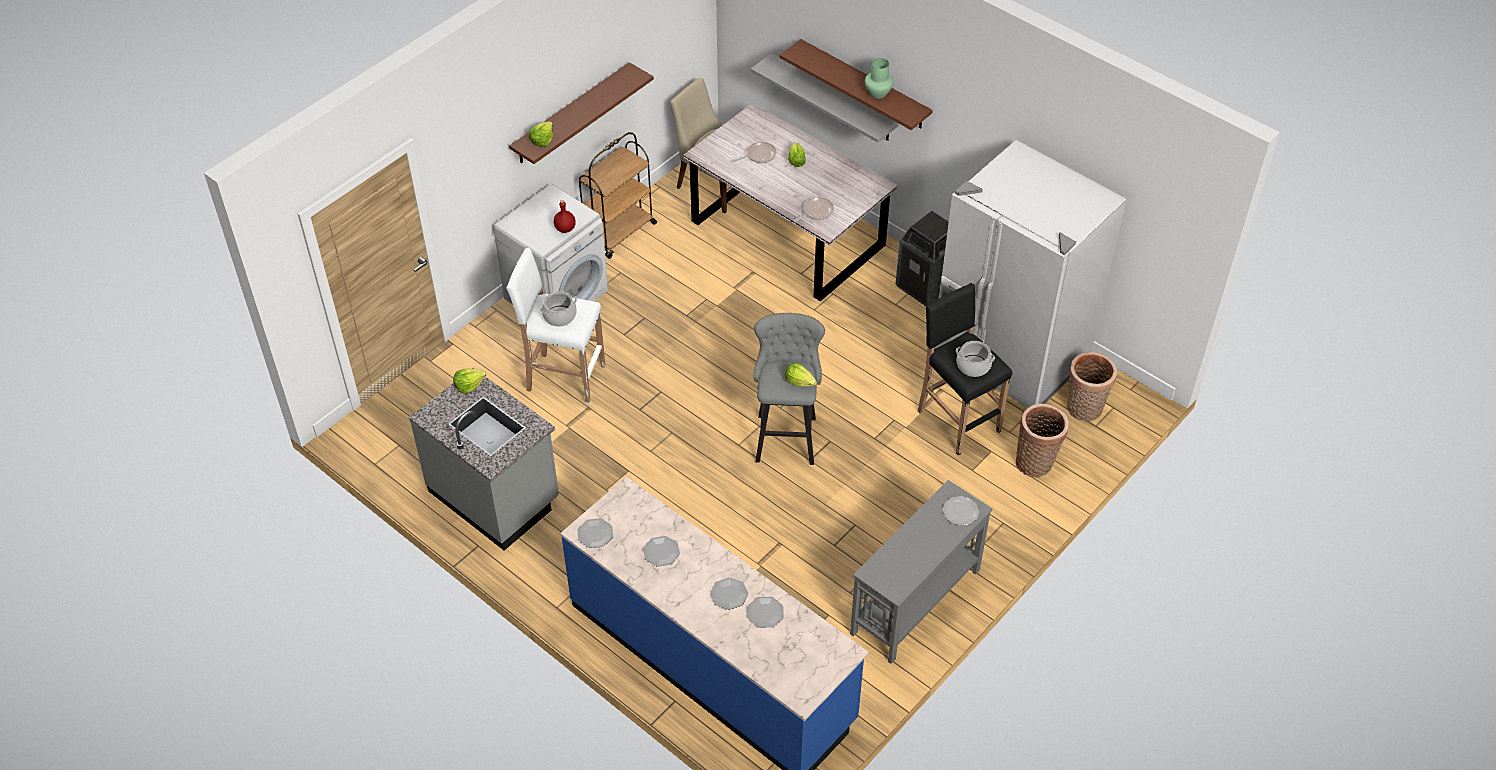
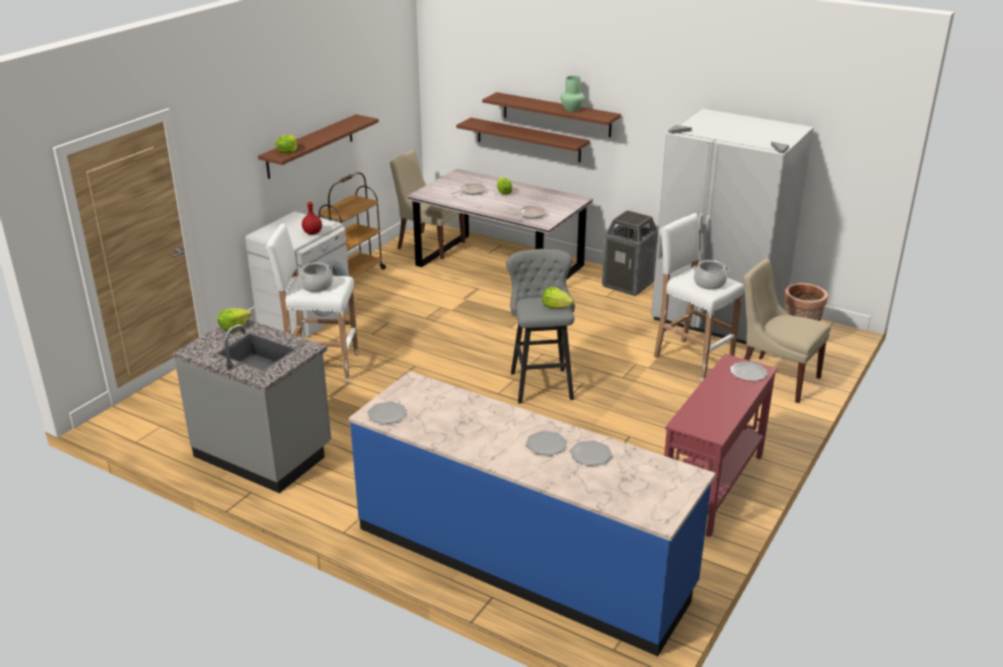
camera: 10 degrees left, 20 degrees down
plate [643,536,680,567] -> none
grey shelf [751,53,899,143] -> brown shelf [456,118,590,162]
grey console table [850,480,992,664] -> red console table [664,354,777,537]
black stool [918,283,1012,455] -> white stool [654,213,744,380]
basket [1016,404,1069,477] -> beige chair [743,259,831,403]

